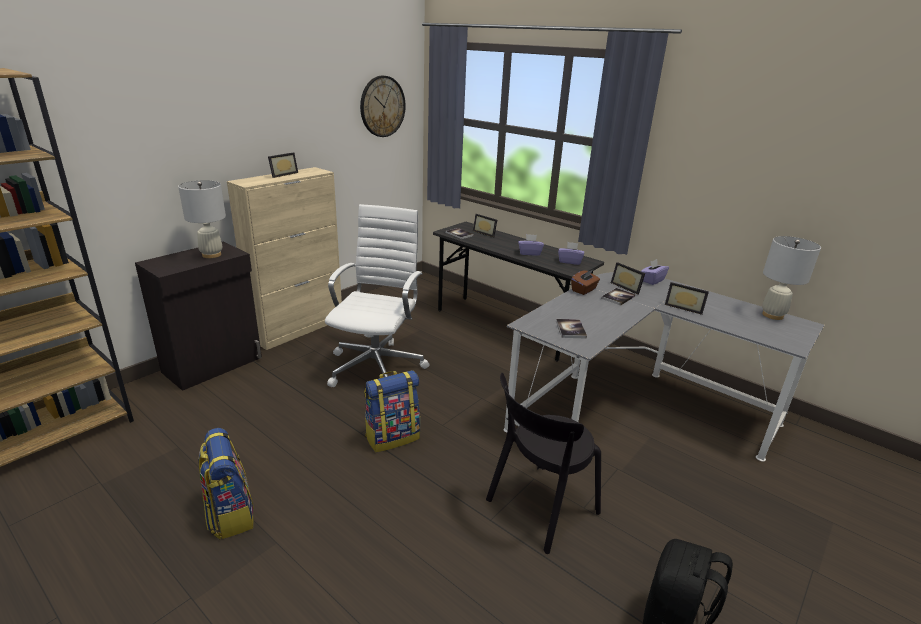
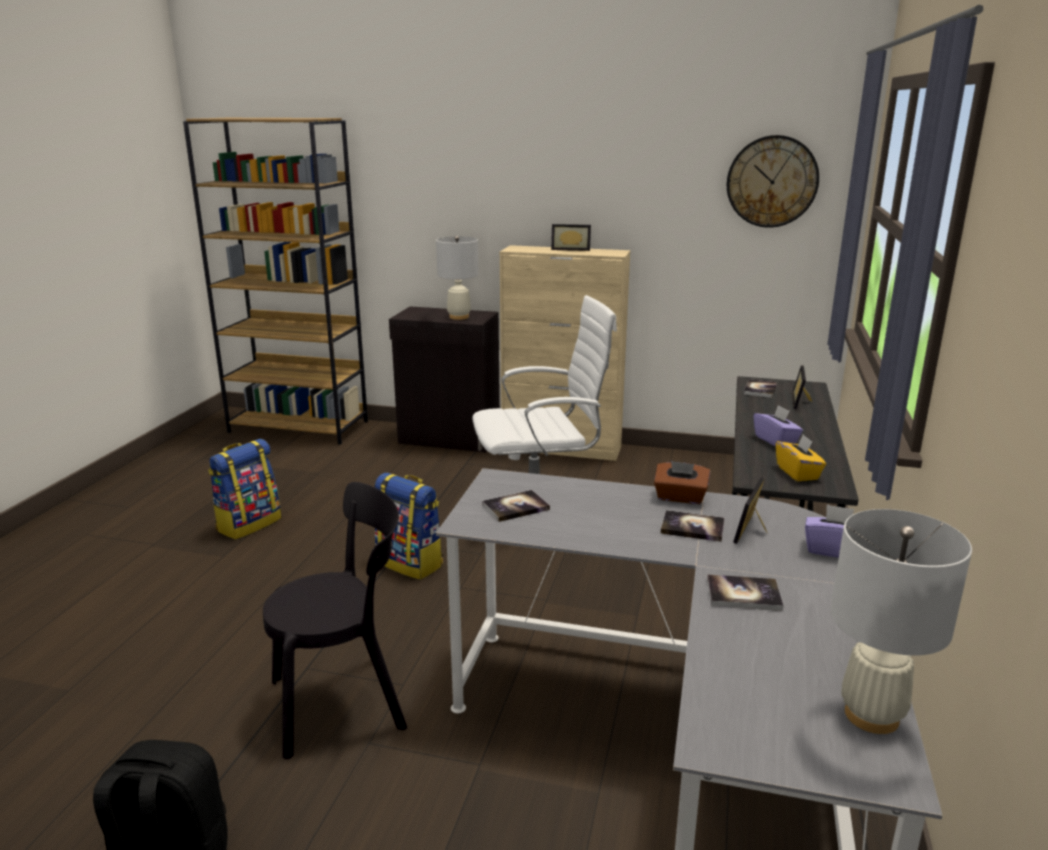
camera: 65 degrees right, 5 degrees down
black chair [486,373,601,554] -> black chair turned 135 degrees clockwise [263,482,407,759]
purple tissue box [558,242,584,265] -> yellow tissue box [776,434,826,481]
picture frame [665,282,709,315] -> book [707,575,783,611]

